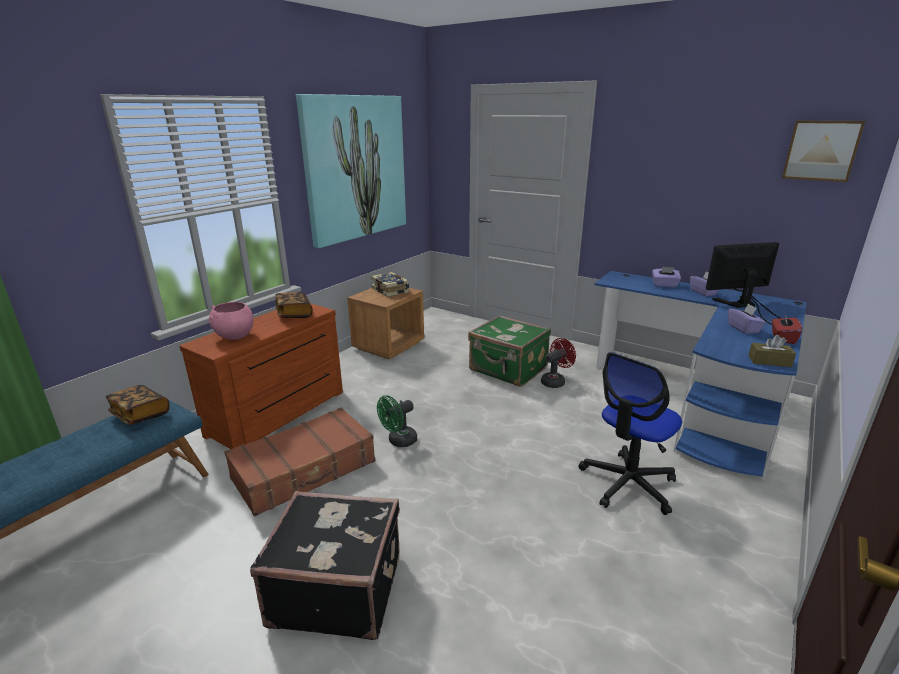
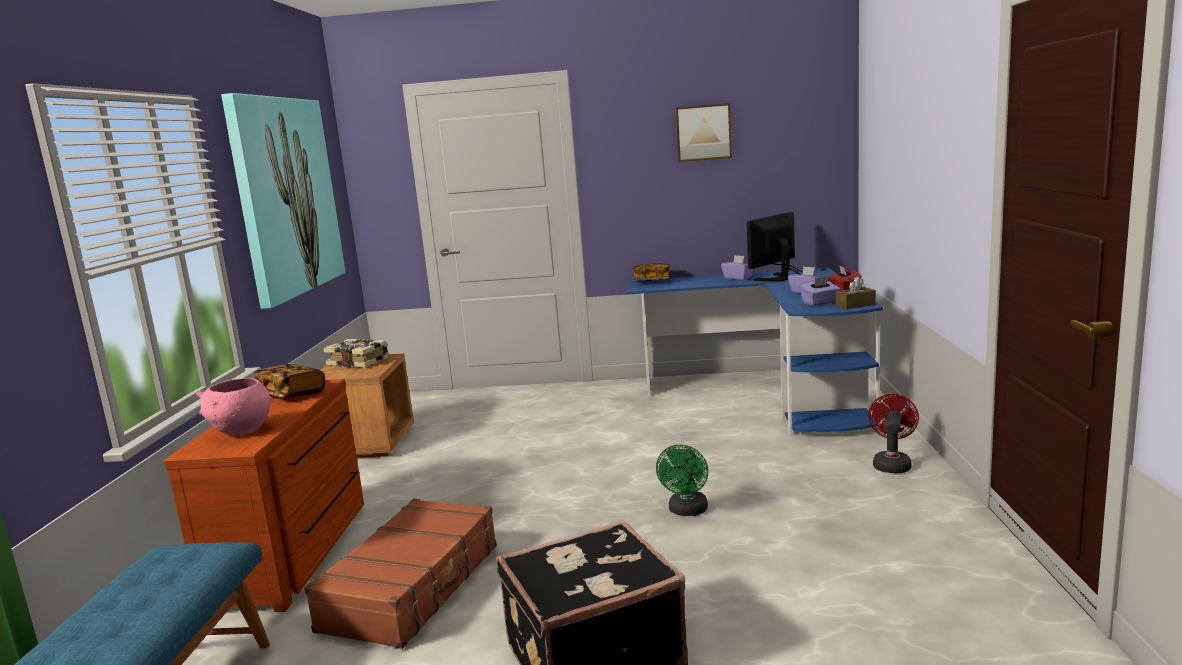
camera: 30 degrees left, 10 degrees down
book [106,385,170,425] -> book moved to [632,263,670,280]
green fan [377,395,417,447] -> green fan moved to [656,444,708,516]
green suitcase [468,315,551,387] -> none
red fan [541,338,576,388] -> red fan moved to [868,394,919,473]
office chair [578,352,682,515] -> none
purple tissue box [652,266,681,287] -> purple tissue box moved to [799,276,841,306]
picture [782,121,865,182] -> picture moved to [676,103,732,162]

